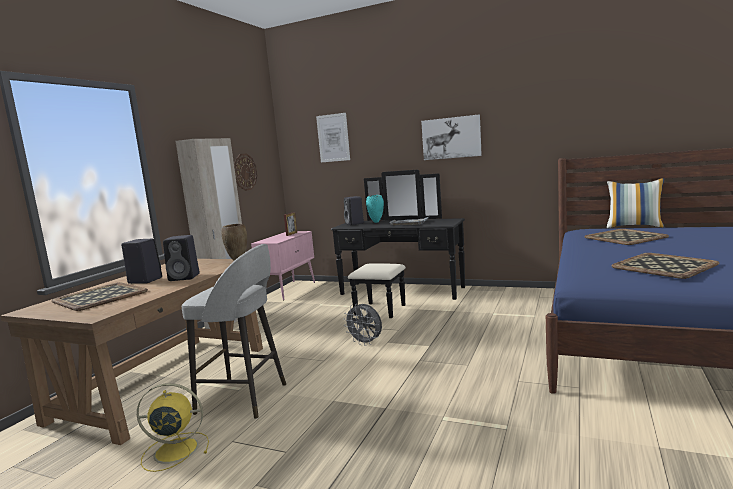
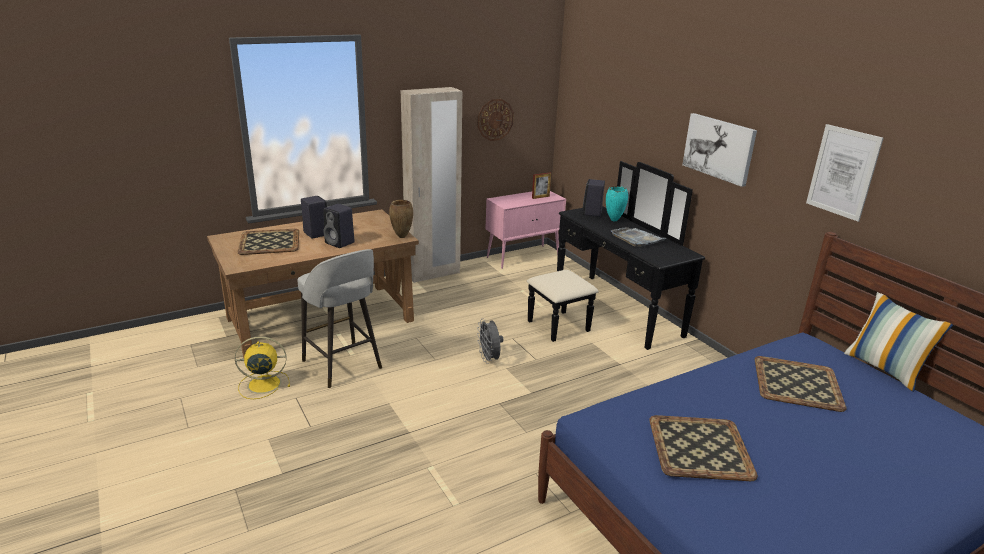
camera: 35 degrees right, 15 degrees up
yellow fan [137,383,209,472] -> yellow fan turned 45 degrees counterclockwise [235,336,290,399]
picture [316,113,350,162] -> picture moved to [806,124,884,222]

